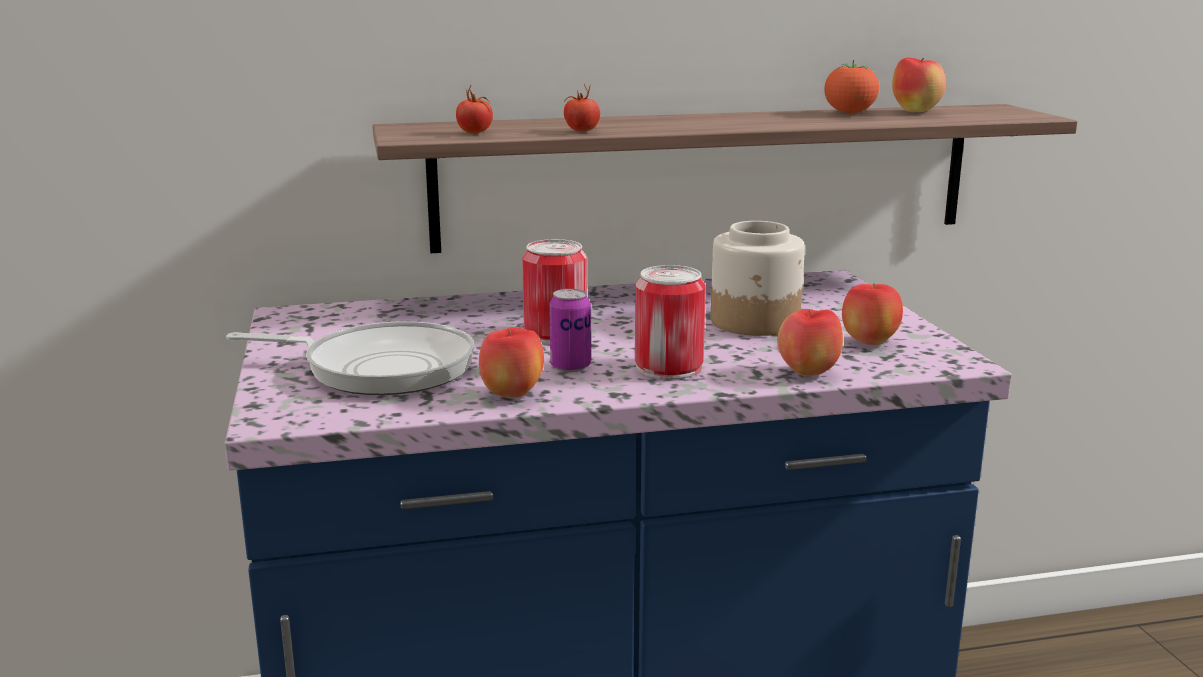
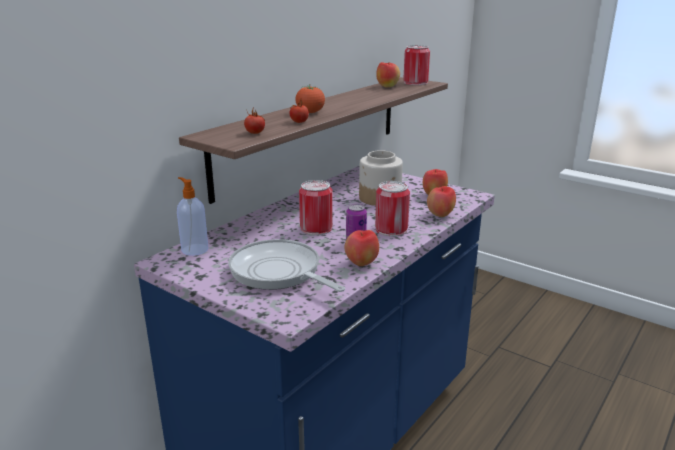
camera: 40 degrees left, 5 degrees up
frying pan [226,321,475,395] -> frying pan turned 105 degrees counterclockwise [228,239,345,292]
tomato [824,60,879,113] -> tomato moved to [295,85,325,113]
none -> soap dispenser [177,177,208,256]
none -> can [403,45,430,85]

